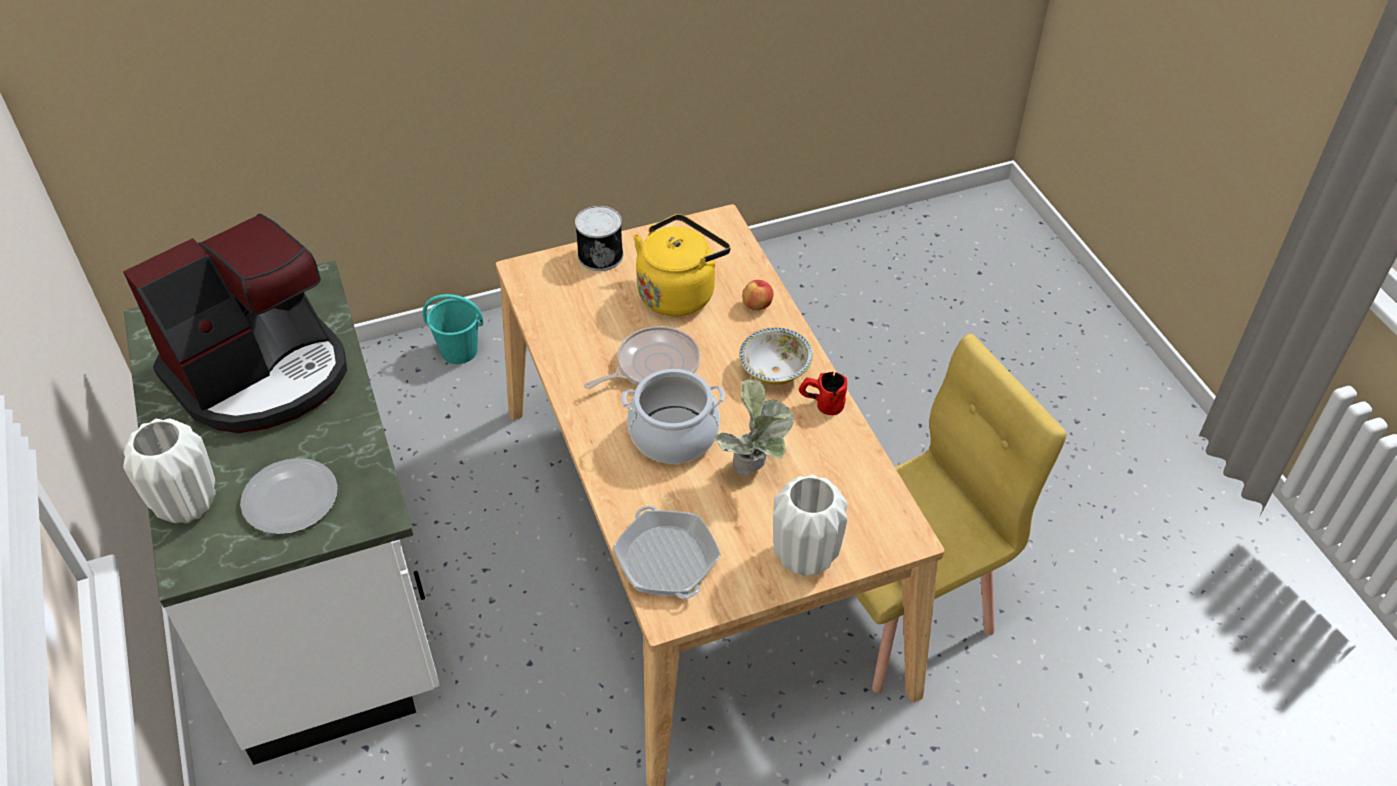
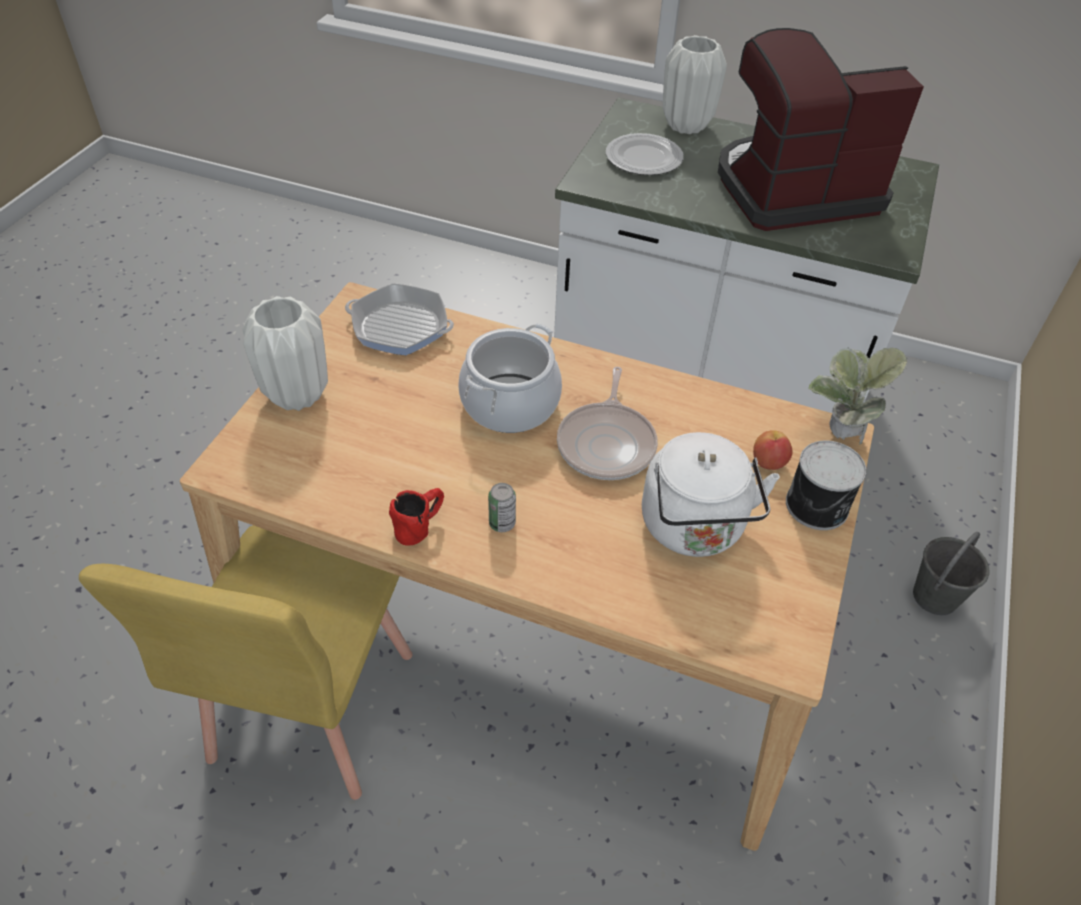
camera: 130 degrees right, 0 degrees up
coffee machine [123,213,347,433] -> coffee machine turned 75 degrees clockwise [718,28,924,231]
turquoise bucket [423,294,484,364] -> grey bucket [913,532,989,615]
yellow kettle [633,214,731,316] -> white kettle [642,432,780,557]
potted plant [714,379,794,476] -> potted plant moved to [808,348,907,445]
bowl [739,327,813,385] -> can [488,483,516,532]
apple [742,280,774,310] -> apple moved to [753,430,792,470]

